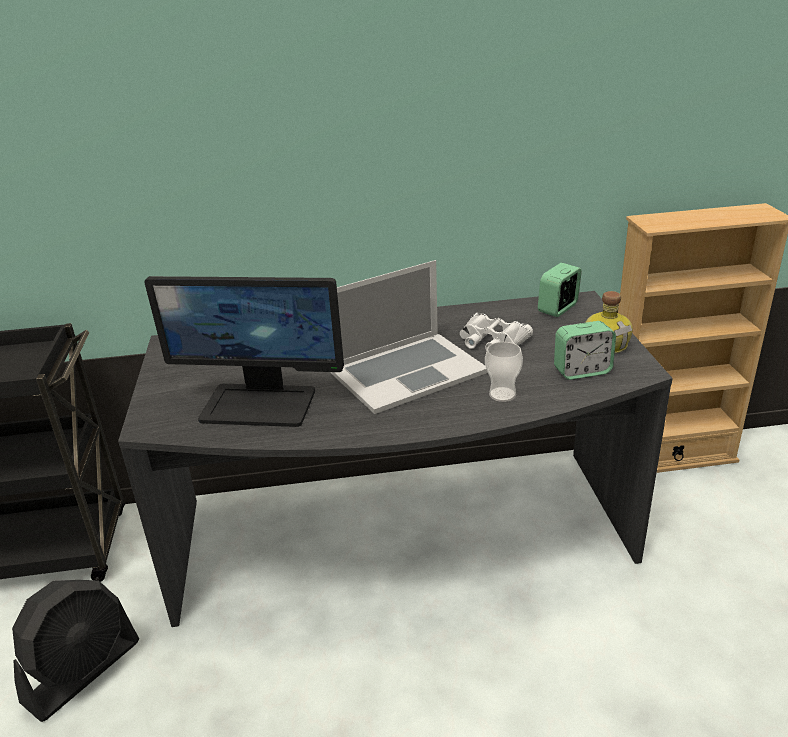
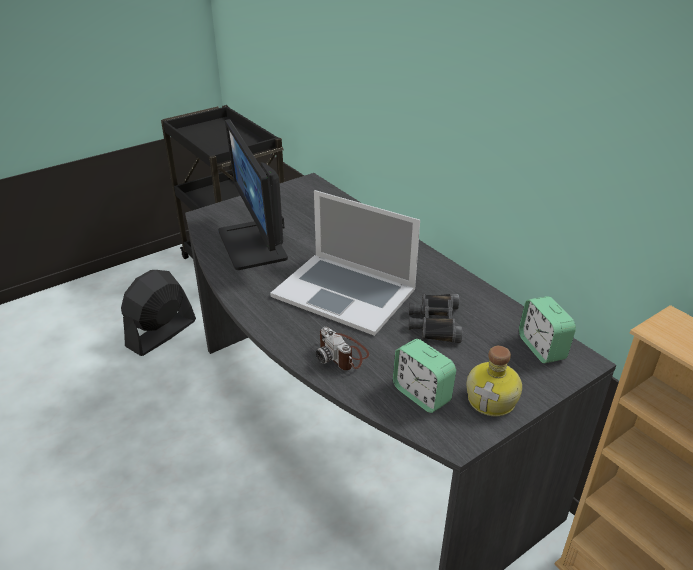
camera: 60 degrees right, 5 degrees up
black fan [12,580,139,722] -> black fan turned 120 degrees clockwise [121,270,196,356]
white binoculars [460,313,533,351] -> black binoculars [409,293,462,343]
cup [485,342,523,402] -> camera [316,327,369,370]
alarm clock [538,263,582,317] -> alarm clock turned 120 degrees counterclockwise [519,296,576,363]

